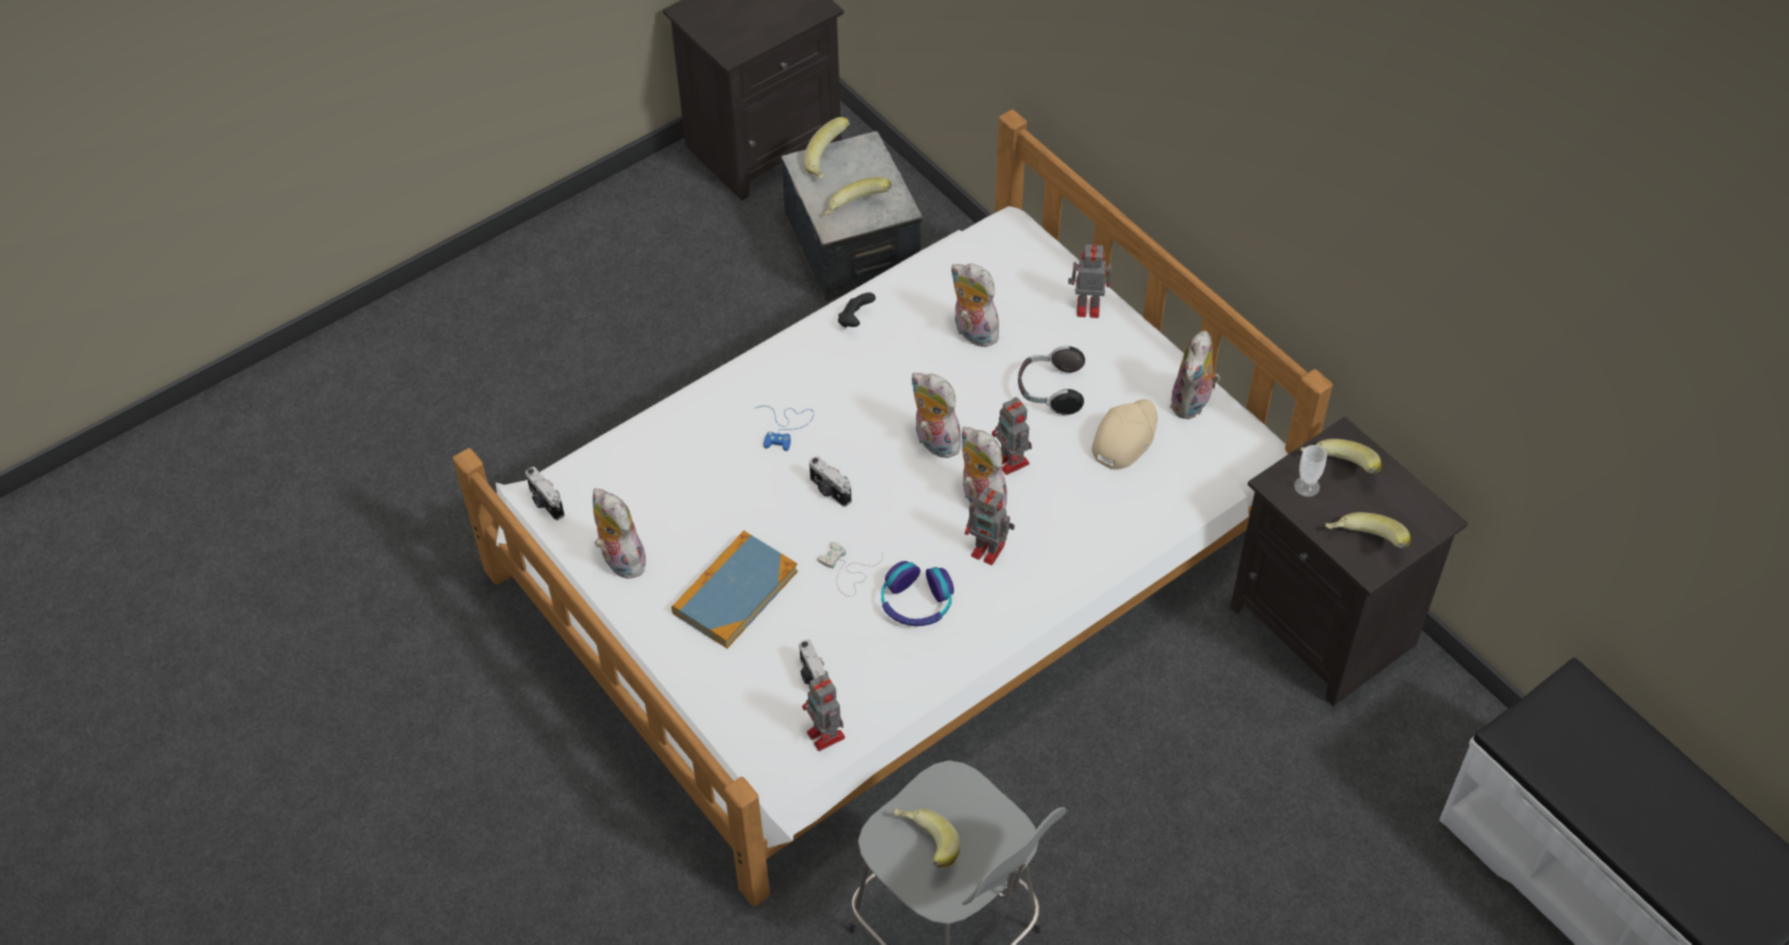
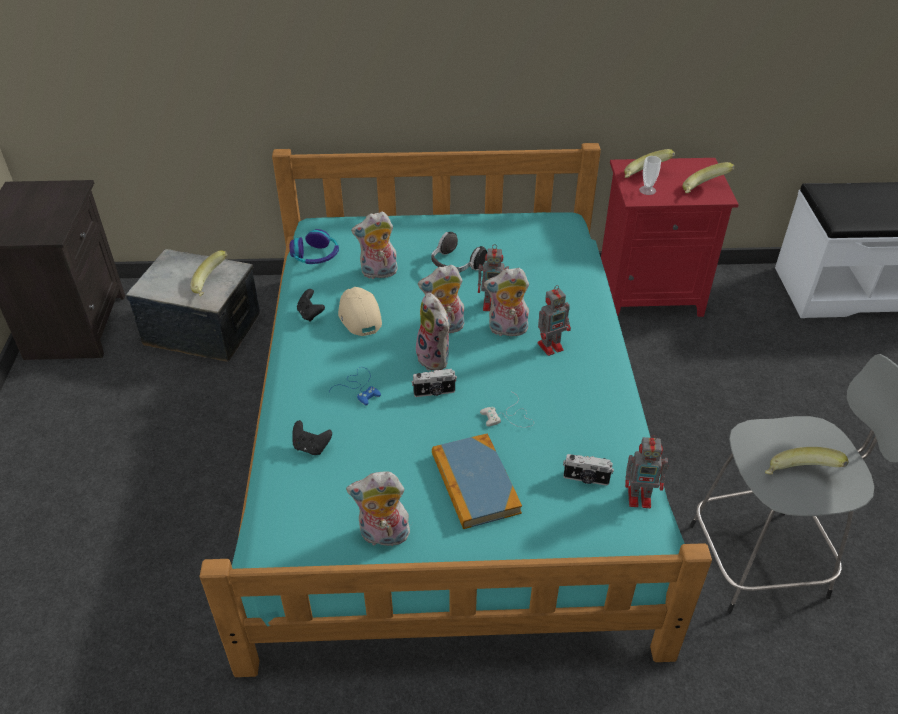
camera: 55 degrees left, 10 degrees down
white bed [453,109,1333,907] -> turquoise bed [199,143,712,677]
camera [525,467,564,520] -> none
banana [804,117,850,180] -> none
headphones [881,561,954,626] -> headphones moved to [290,229,339,264]
toy robot [1068,242,1112,318] -> none
beige cap [1092,399,1158,469] -> beige cap moved to [338,287,382,336]
plush toy [1170,331,1220,419] -> plush toy moved to [414,293,451,371]
black nightstand [1230,416,1468,706] -> red nightstand [601,158,739,317]
none -> black game controller [292,420,332,455]

